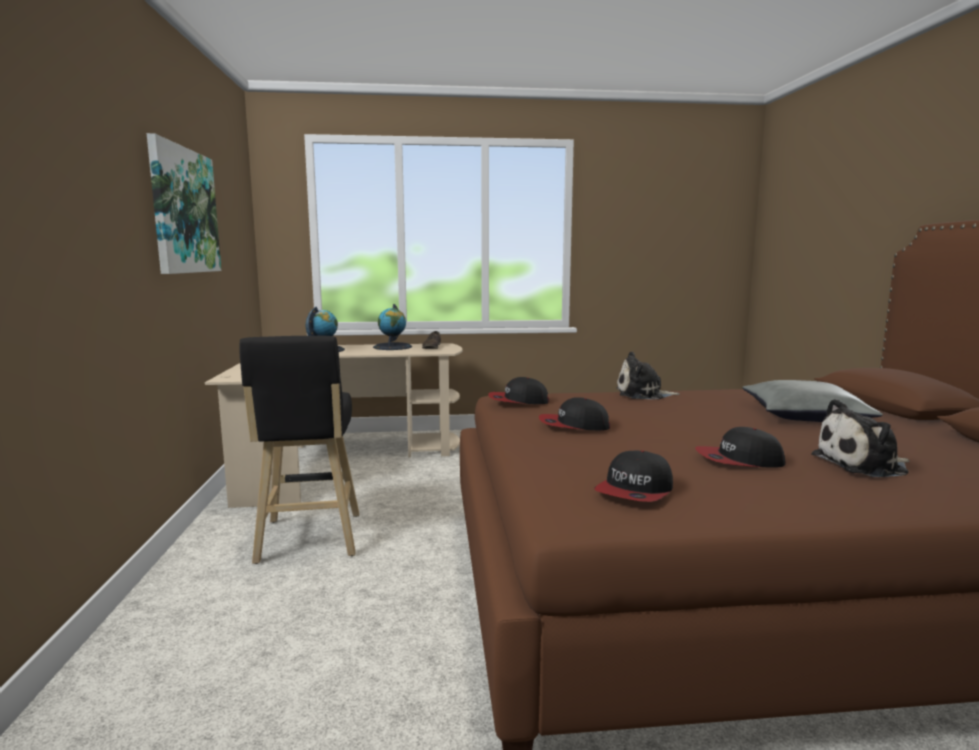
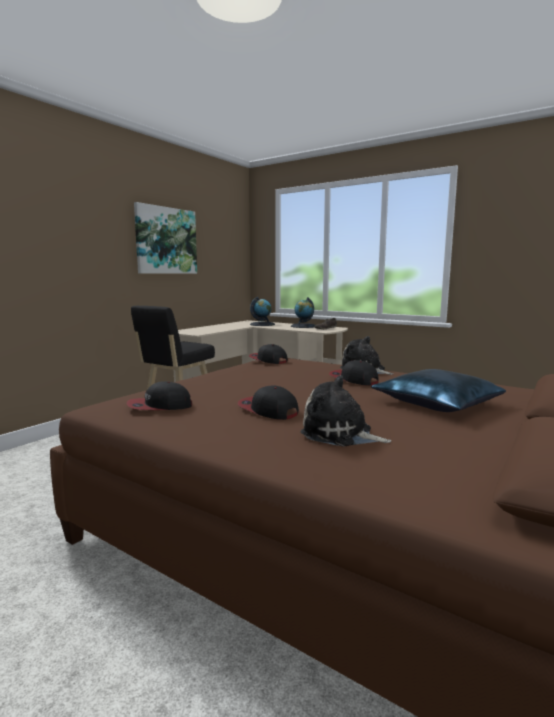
camera: 40 degrees right, 0 degrees up
cap [539,397,610,430] -> cap moved to [329,360,379,386]
grey pillow [742,380,883,422] -> blue pillow [371,369,506,412]

